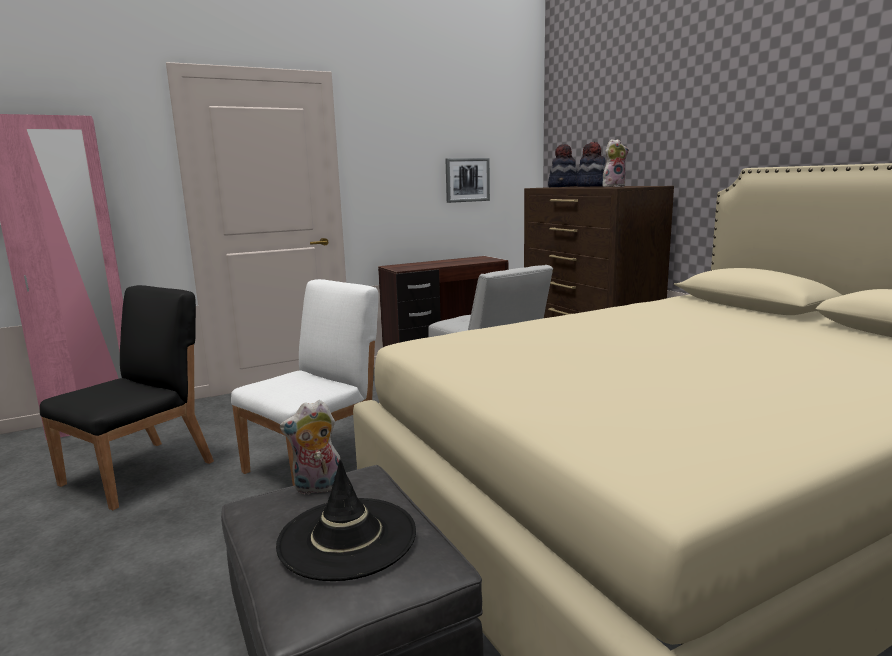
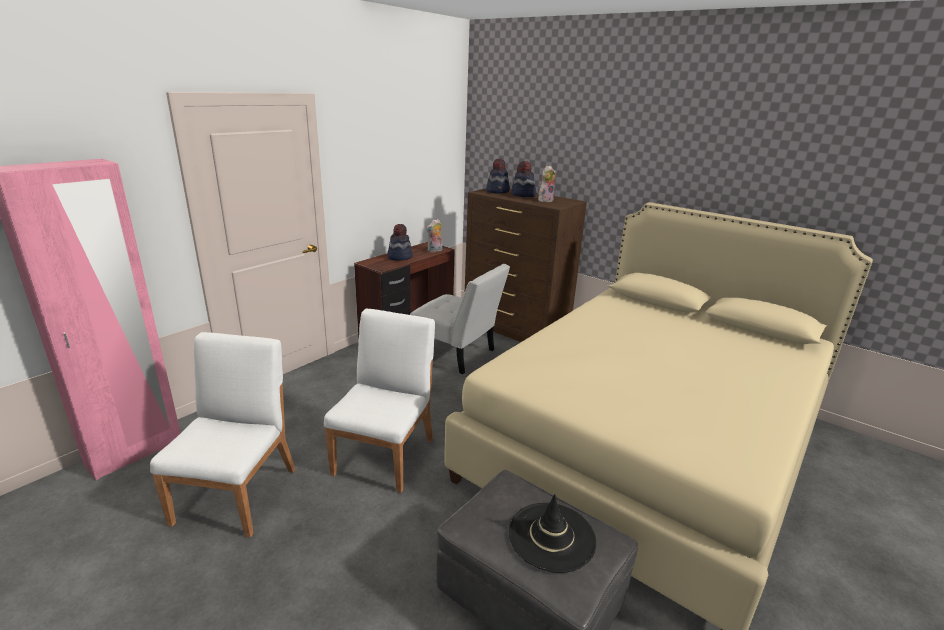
camera: 25 degrees left, 10 degrees up
black chair [40,285,214,511] -> white chair [150,332,295,538]
plush toy [280,400,340,495] -> plush toy moved to [426,219,443,252]
picture [445,158,490,203] -> none
none -> hat [387,224,413,261]

